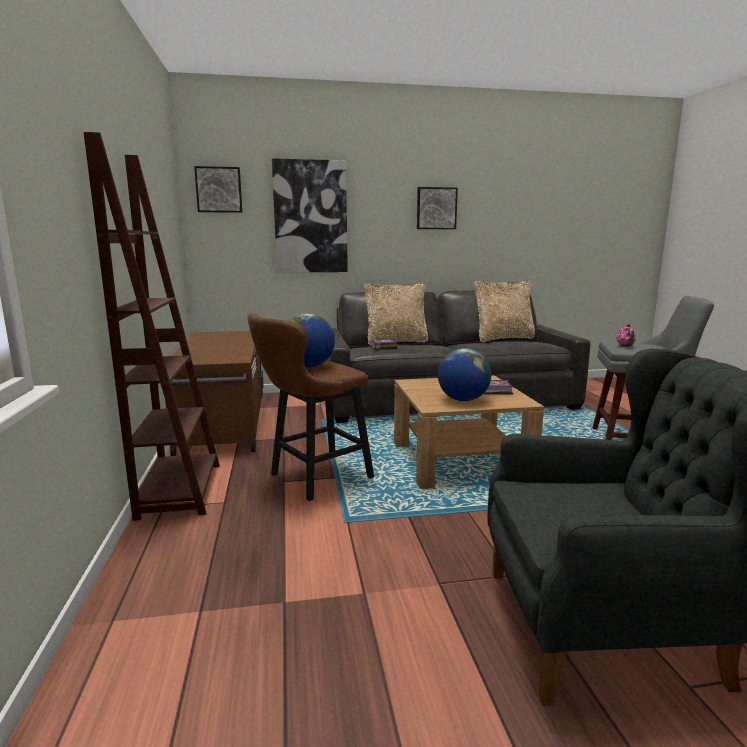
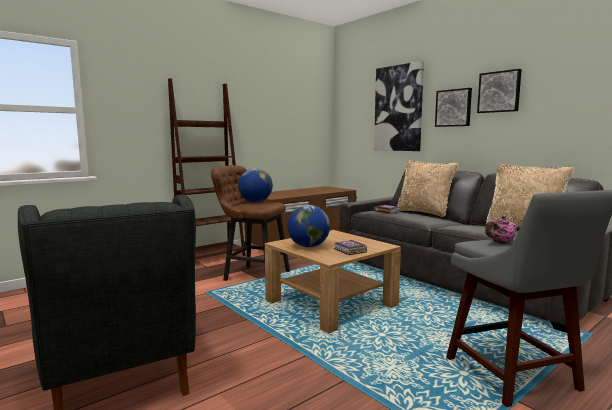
camera: 60 degrees right, 5 degrees down
picture [194,166,242,213] -> picture moved to [435,88,472,127]

